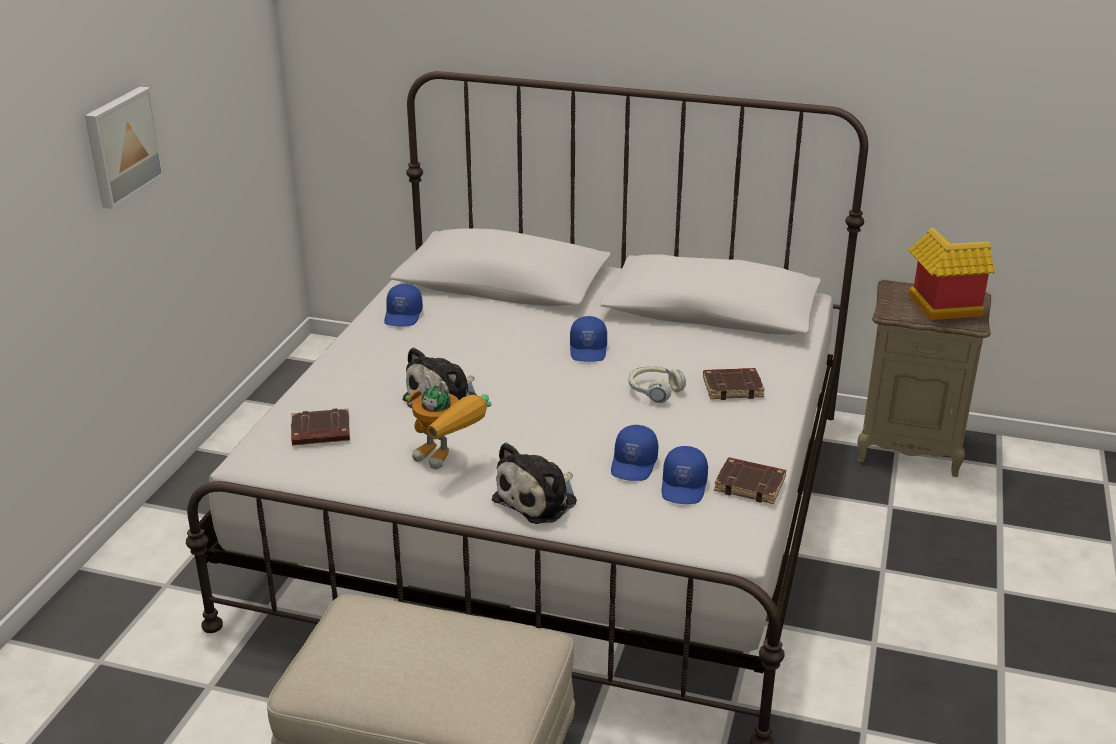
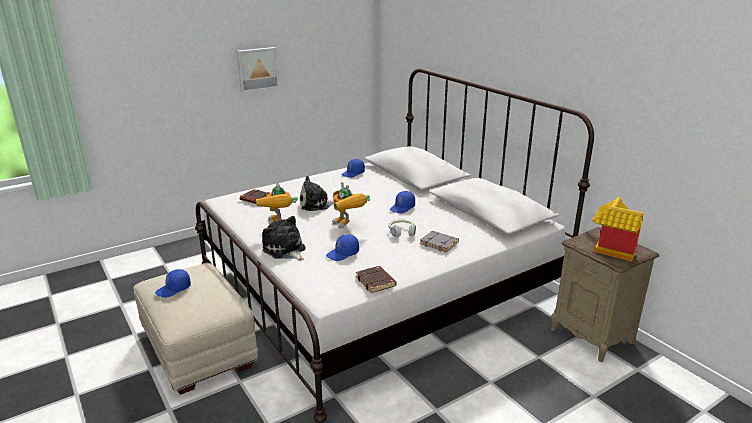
camera: 40 degrees right, 5 degrees down
plush toy [492,442,577,524] -> plush toy turned 60 degrees clockwise [262,216,306,260]
blue cap [662,446,708,504] -> blue cap moved to [155,269,191,298]
brown book [703,368,765,400] -> grey book [420,231,459,253]
none -> toy robot [332,182,370,229]

